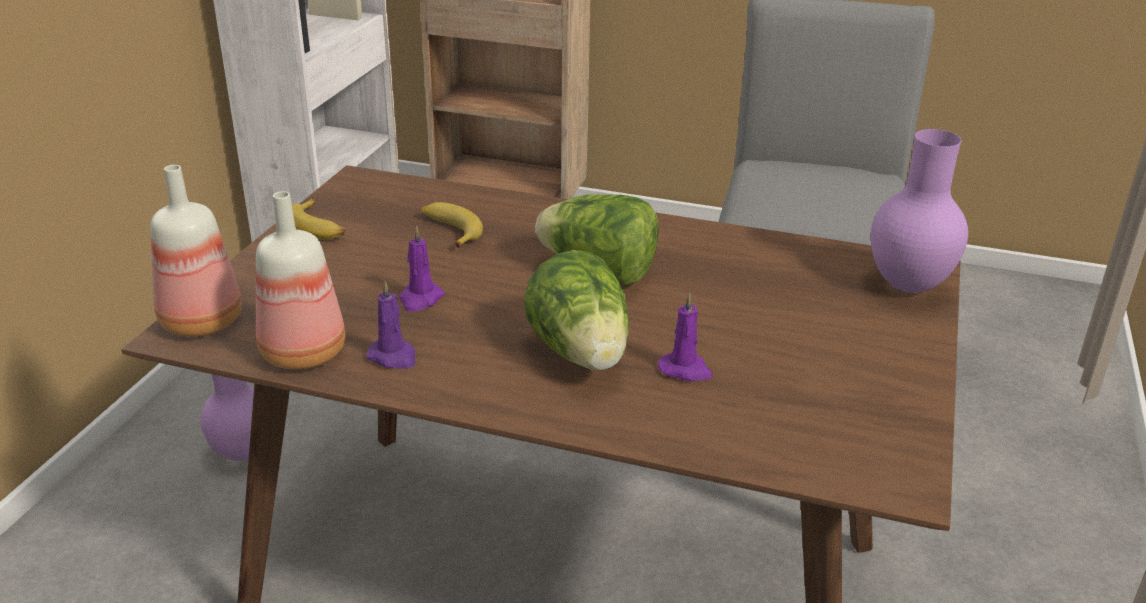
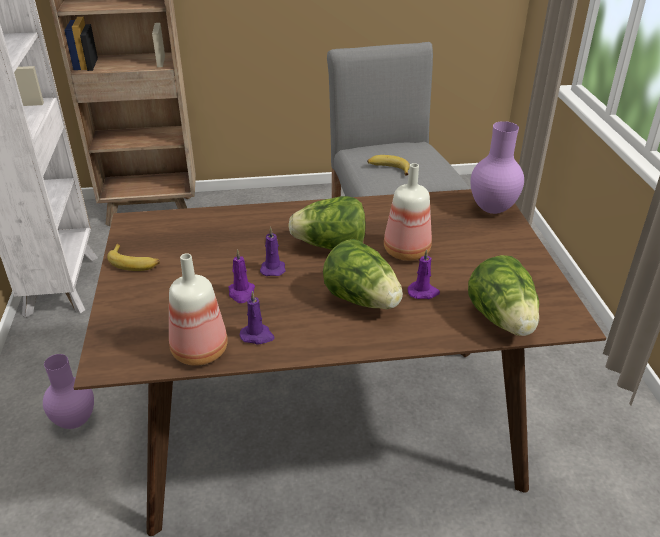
camera: 25 degrees left, 5 degrees up
bottle [150,165,242,337] -> bottle moved to [384,163,432,261]
banana [422,202,483,248] -> banana moved to [367,155,410,175]
none -> purple candle [260,227,285,276]
none -> lettuce [468,255,539,336]

